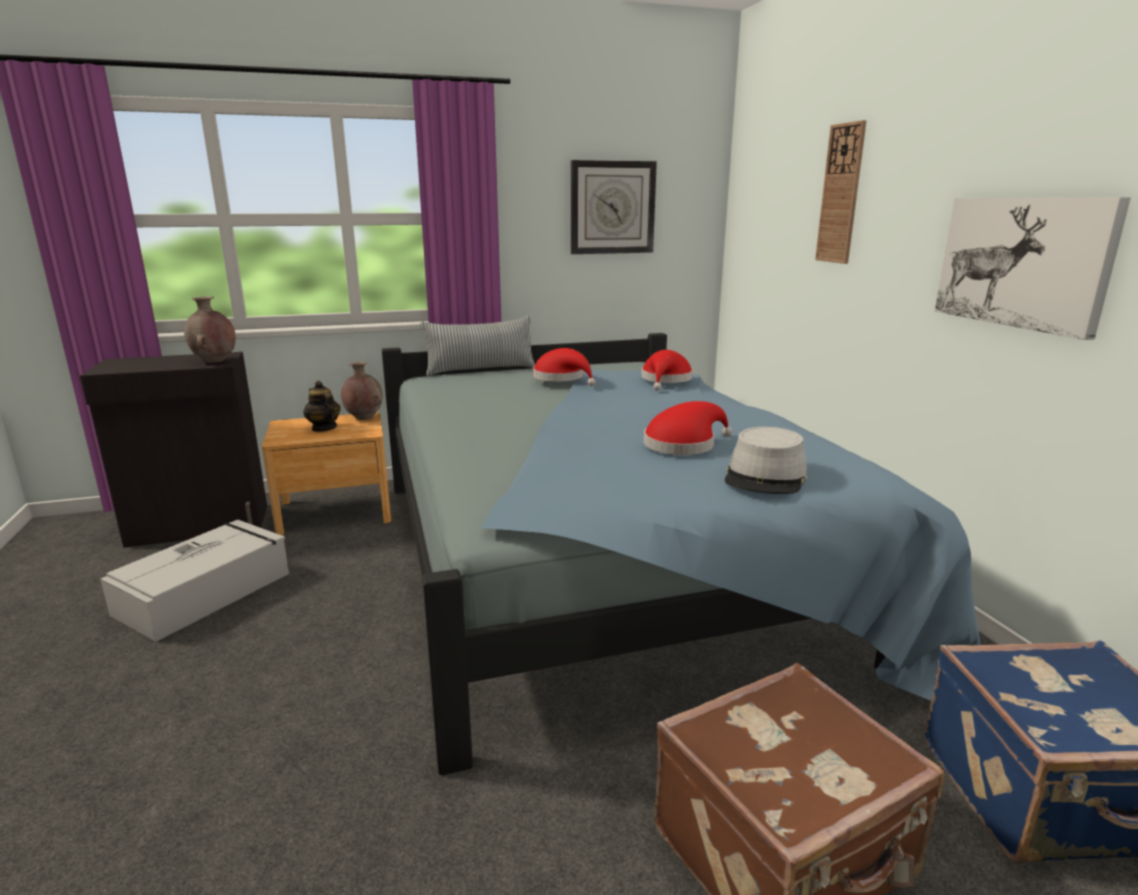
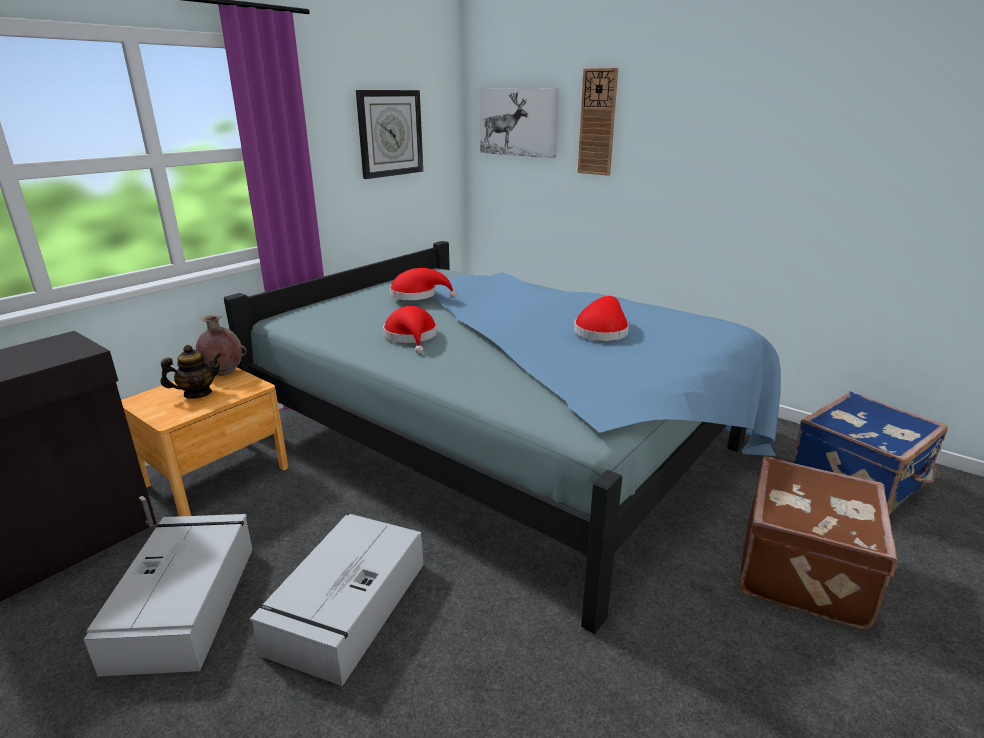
camera: 35 degrees left, 5 degrees up
brown vase [184,296,236,363] -> none
teapot [303,381,341,432] -> teapot turned 135 degrees clockwise [161,345,222,399]
pillow [420,316,535,376] -> none
red hat [641,350,693,390] -> red hat moved to [383,306,437,354]
grey hat [724,427,807,494] -> none
picture [935,197,1131,340] -> picture moved to [480,88,559,158]
none -> grey storage box [249,514,423,686]

